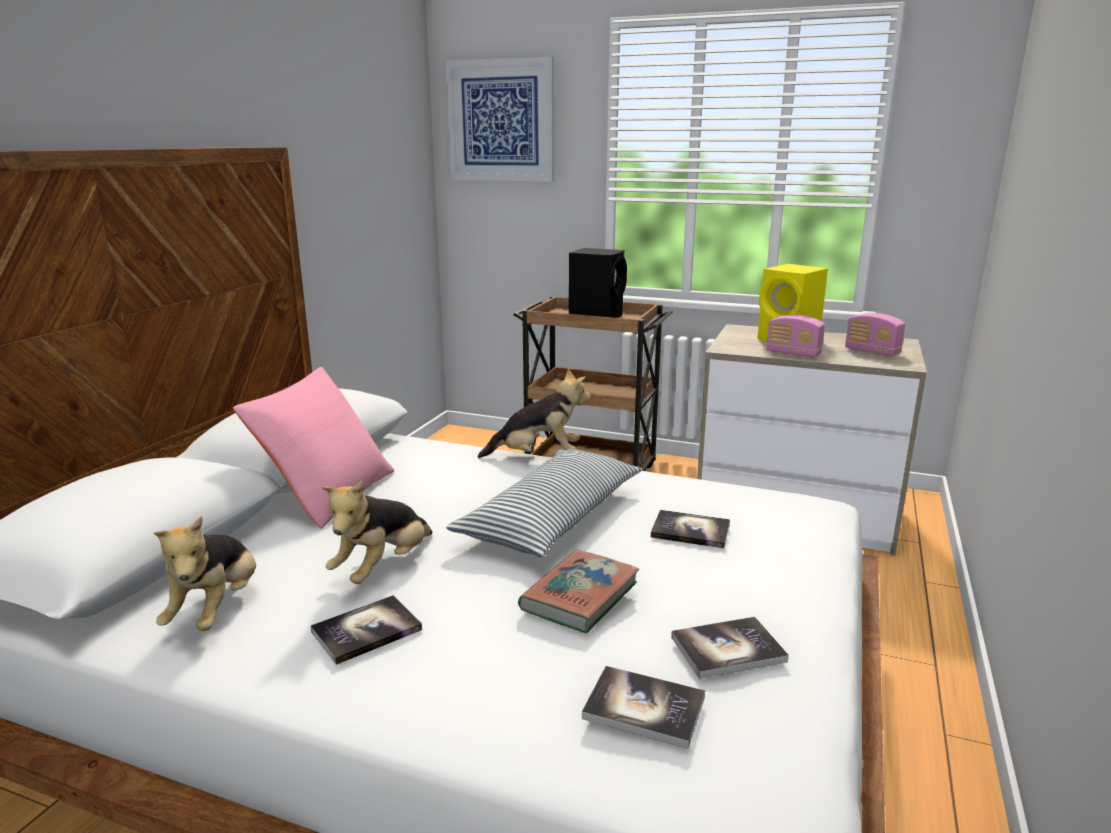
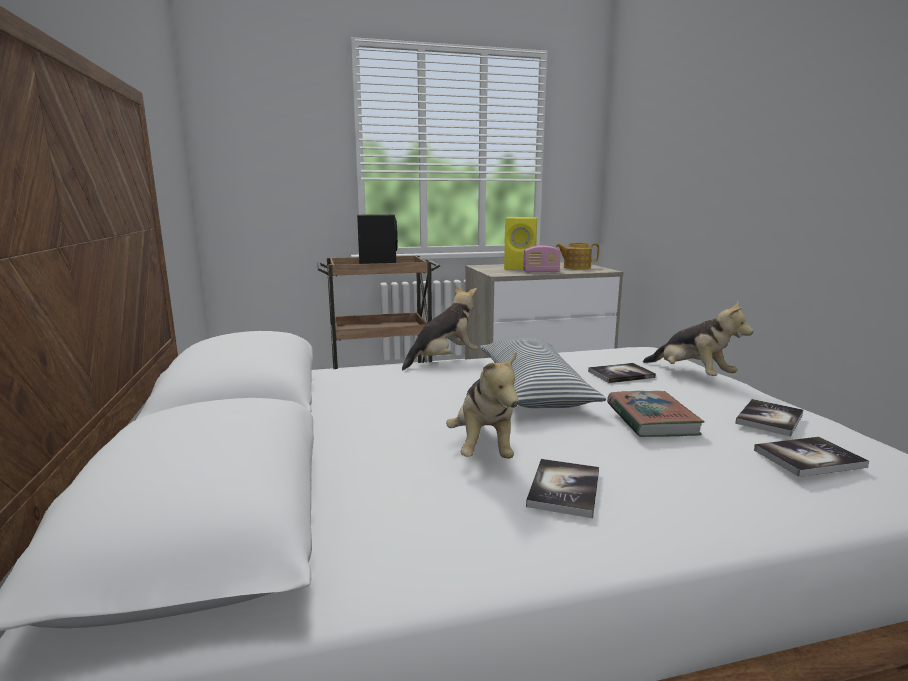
camera: 35 degrees left, 5 degrees down
plush toy [153,516,256,631] -> plush toy moved to [643,300,753,376]
pink pillow [233,367,394,528] -> none
picture [446,57,554,182] -> none
radio [845,313,905,357] -> teapot [556,243,599,270]

